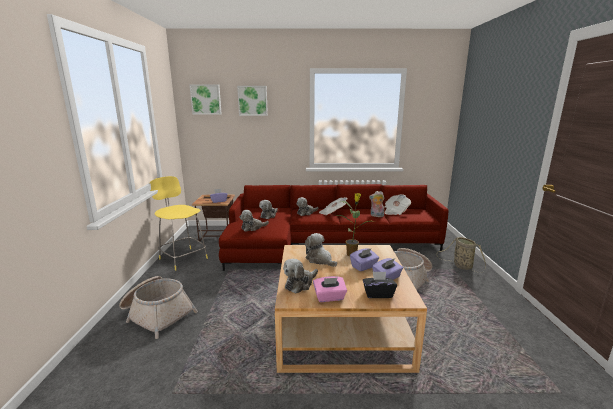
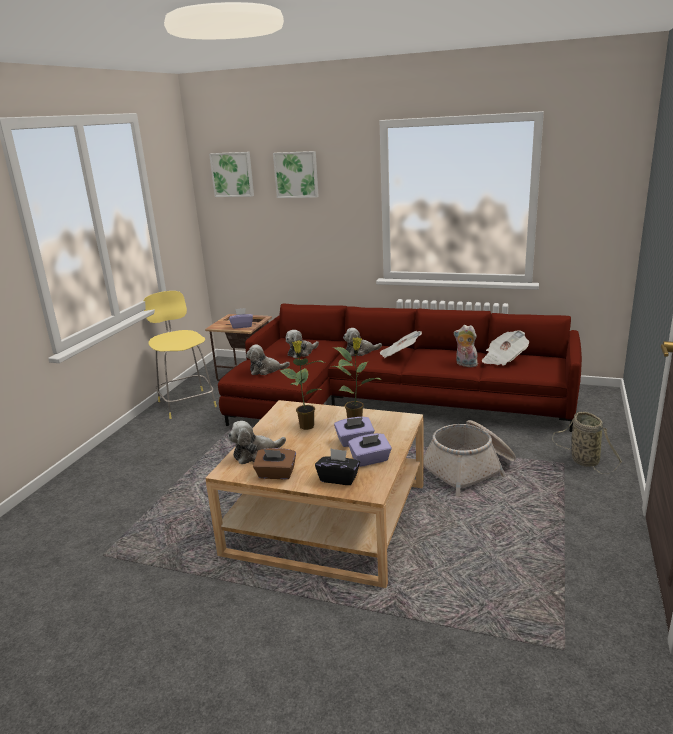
camera: 20 degrees right, 5 degrees up
basket [119,276,198,339] -> none
plush toy [305,233,337,267] -> potted plant [279,340,325,430]
pink tissue box [313,276,347,302] -> brown tissue box [253,448,296,479]

